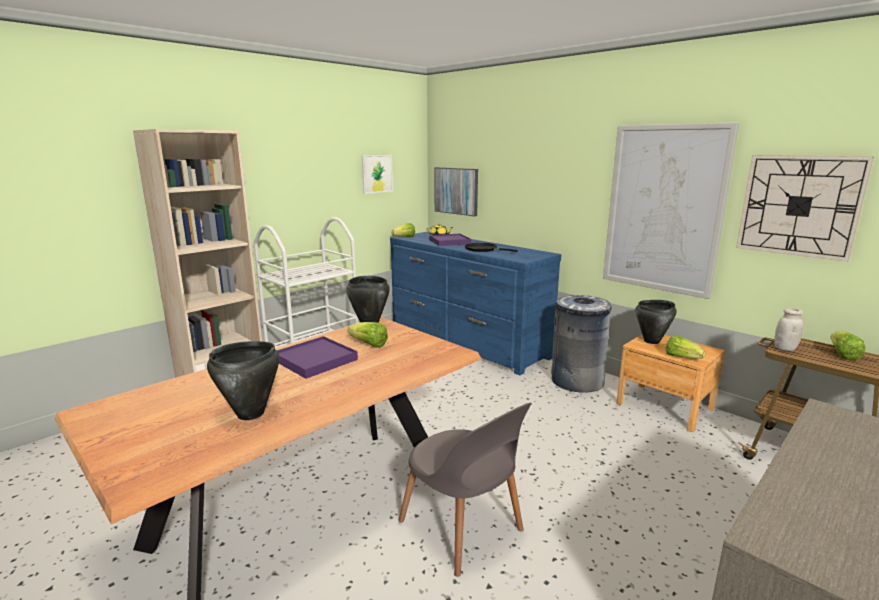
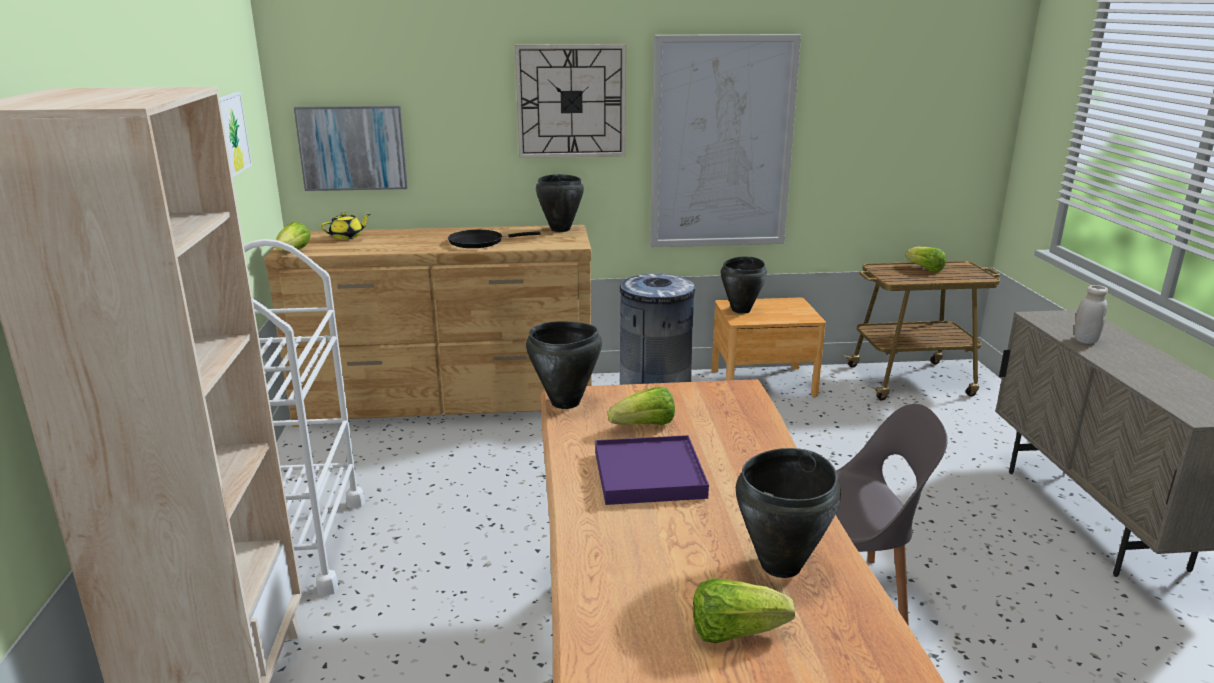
camera: 50 degrees left, 5 degrees up
blue dresser [390,232,561,375] -> brown dresser [264,225,592,427]
purple tray [429,234,471,246] -> none
lettuce [666,336,705,359] -> lettuce moved to [693,578,795,643]
wall clock [736,155,874,262] -> wall clock moved to [515,44,626,158]
white jar [774,308,803,351] -> white jar moved to [1075,285,1108,344]
none -> black cooking pot [536,174,584,232]

